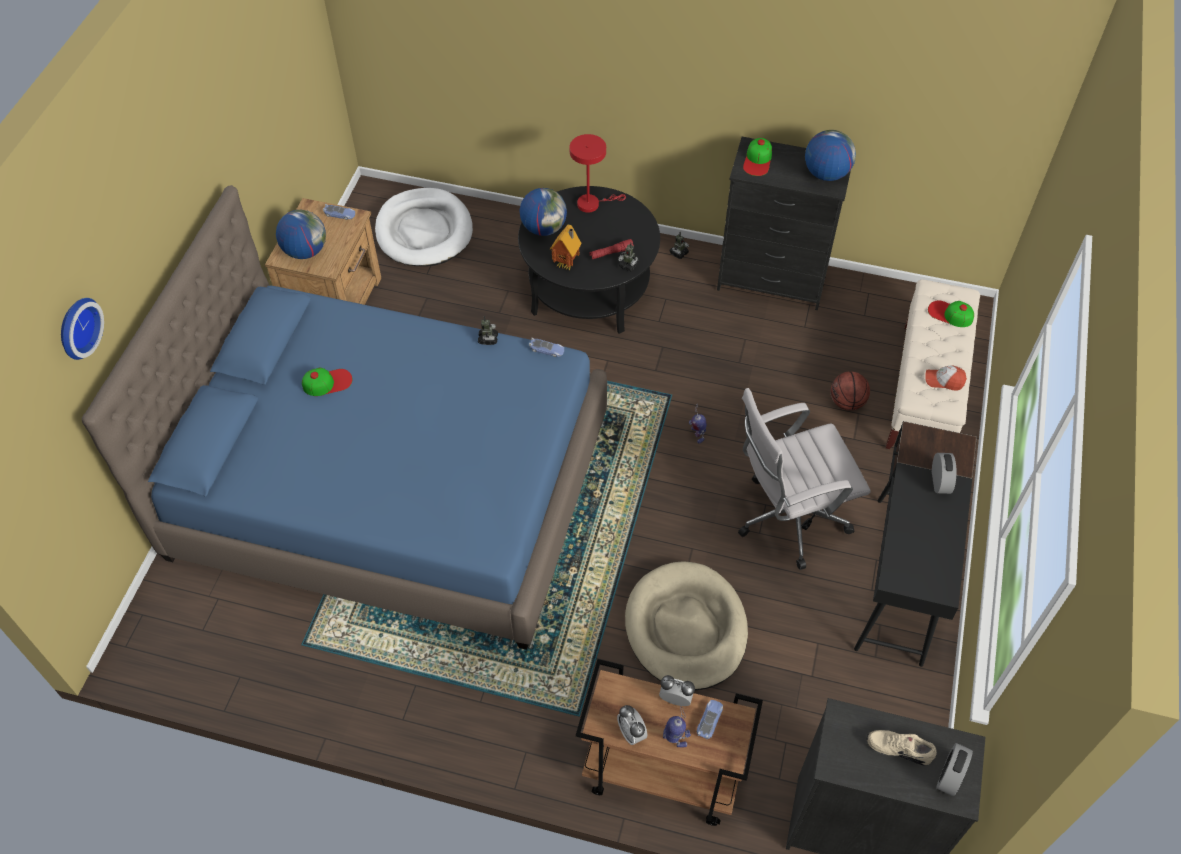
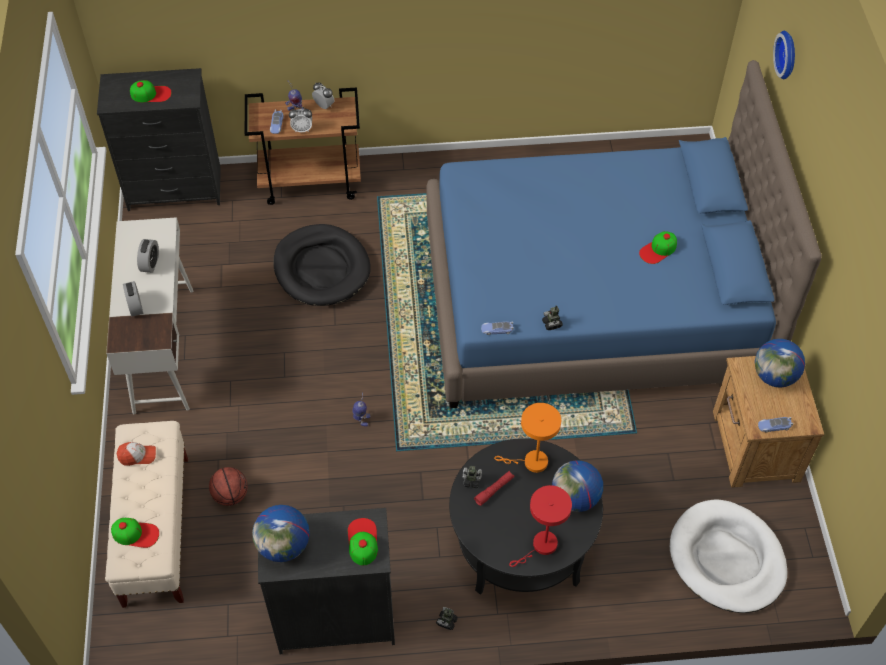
camera: 160 degrees right, 0 degrees up
toy house [550,225,581,270] -> orange table lamp [494,403,561,473]
beige dog bed [625,561,748,690] -> black dog bed [274,224,371,306]
white office chair [738,388,871,570] -> none
black desk [854,421,977,667] -> white desk [106,217,193,414]
beige shoe [867,730,937,766] -> cap [130,80,172,103]
alarm clock [936,743,973,797] -> alarm clock moved to [137,239,159,273]

